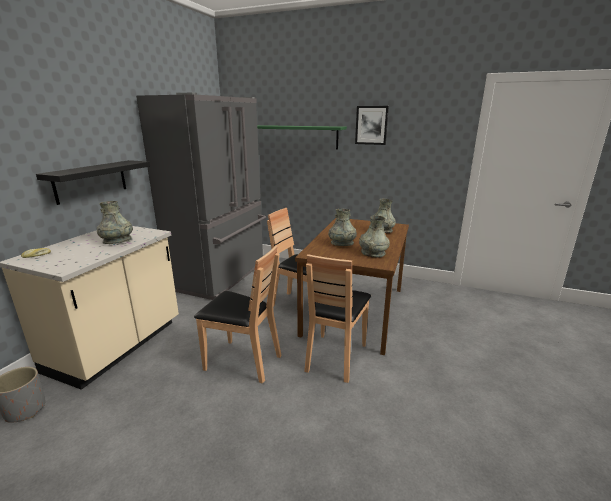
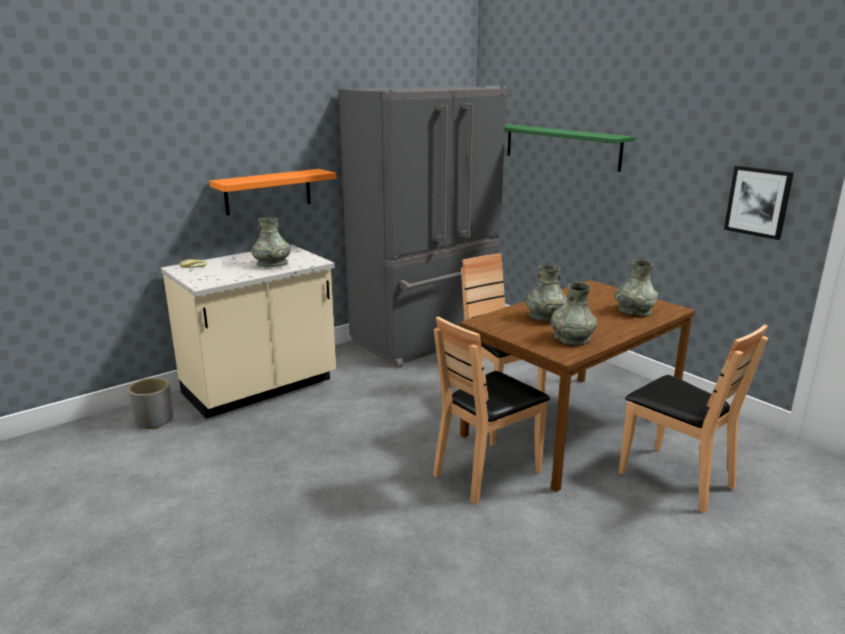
camera: 30 degrees right, 0 degrees up
black shelf [36,160,150,205] -> orange shelf [209,169,336,215]
brown chair [194,245,281,384] -> brown chair moved to [619,324,768,513]
picture [355,106,389,145] -> picture moved to [724,166,794,240]

